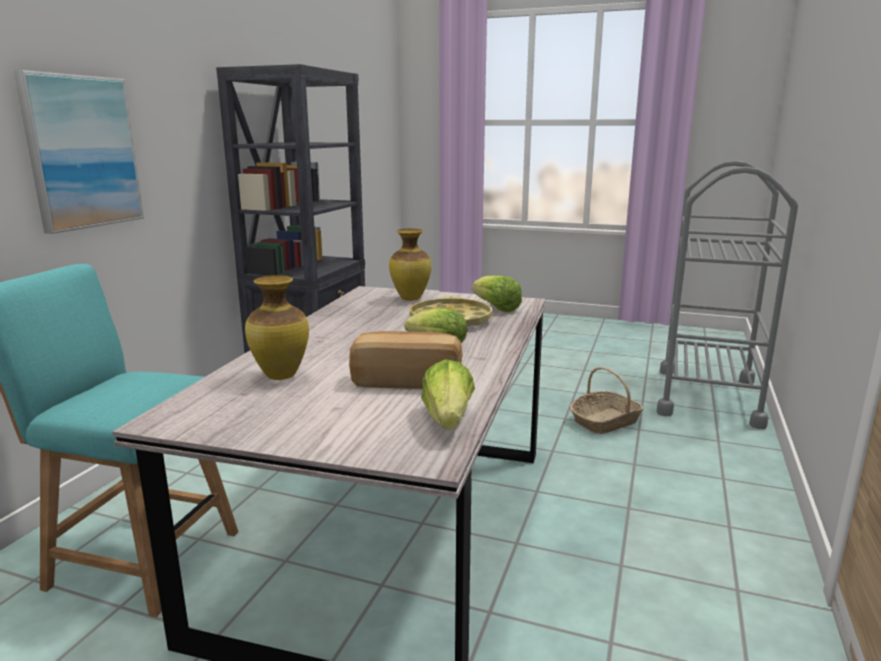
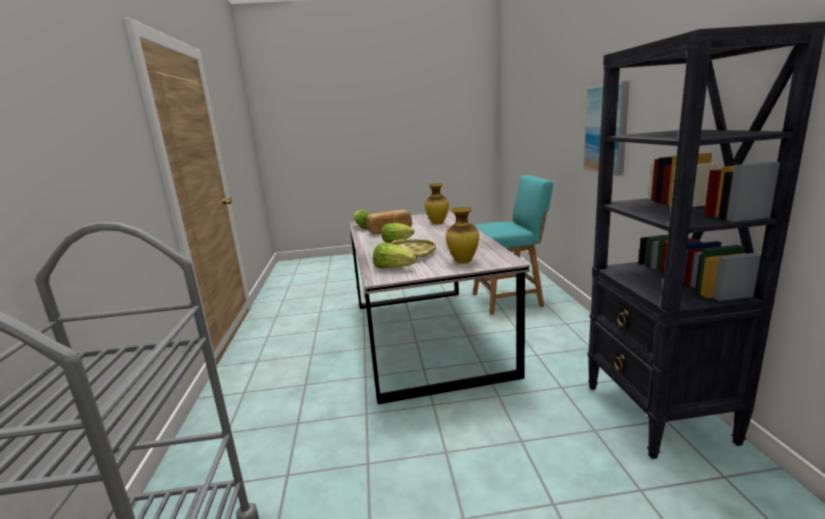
camera: 155 degrees right, 0 degrees up
basket [569,367,644,434] -> none

